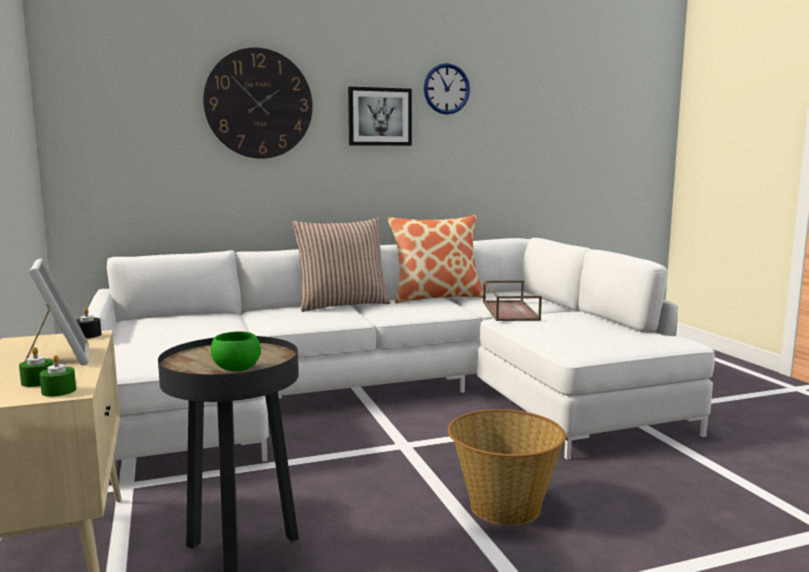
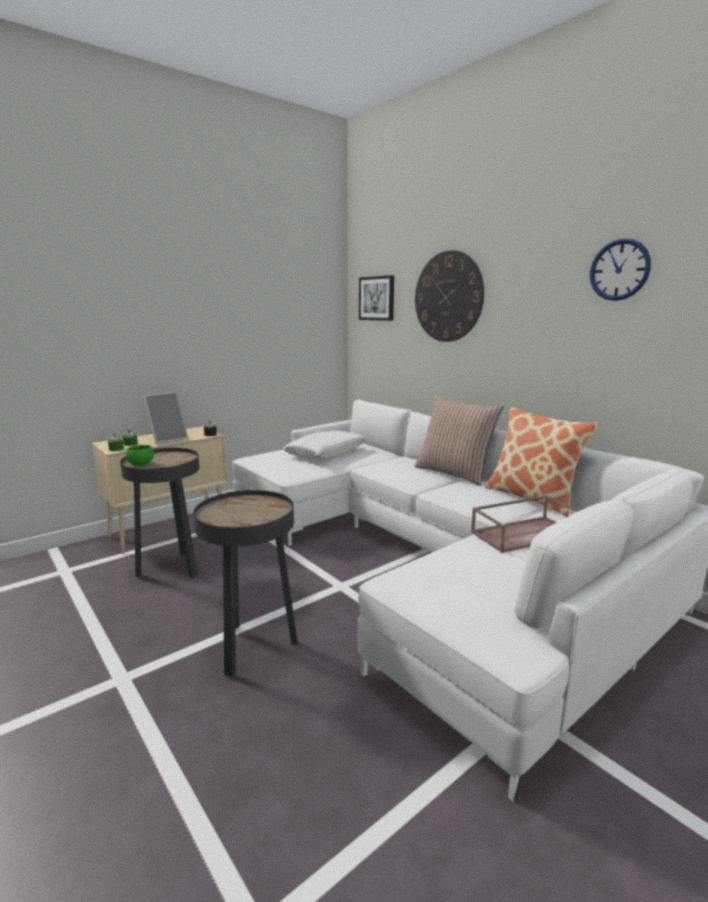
camera: 70 degrees right, 5 degrees up
picture [348,87,412,146] -> picture moved to [359,275,394,321]
basket [448,409,566,525] -> black side table [193,490,298,677]
none -> white pillow [283,431,367,459]

